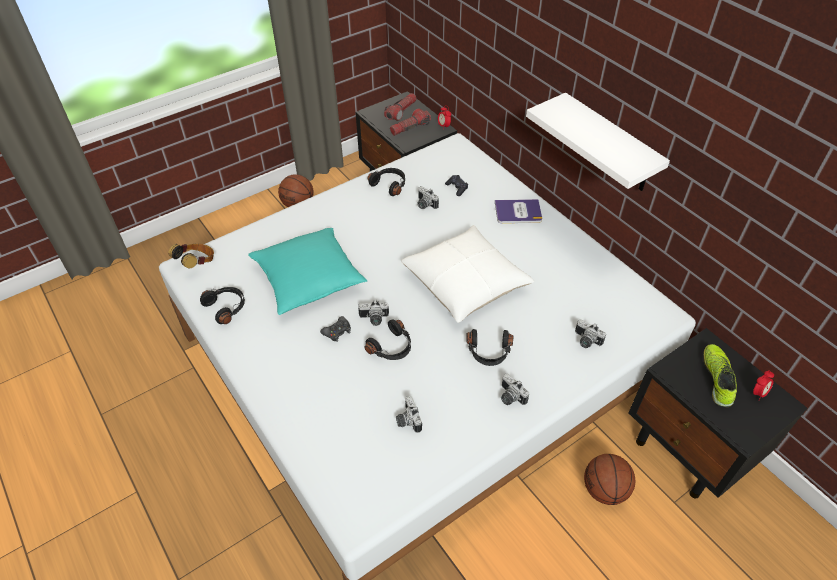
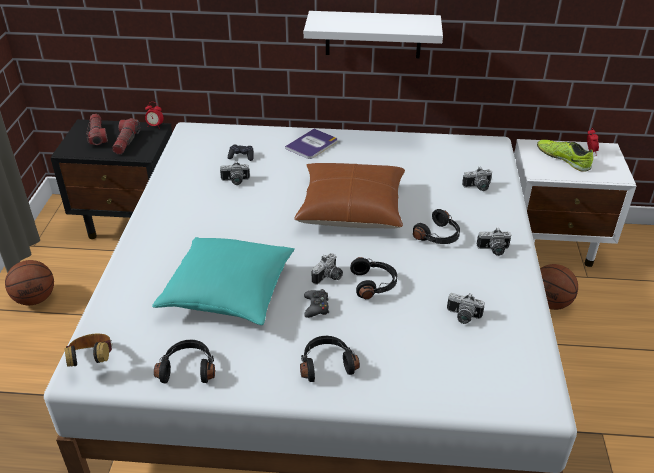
camera: 50 degrees left, 10 degrees down
black headphones [368,168,405,196] -> black headphones moved to [300,336,360,382]
white pillow [401,225,534,323] -> brown pillow [294,163,405,229]
black nightstand [629,328,808,499] -> white nightstand [514,139,636,267]

